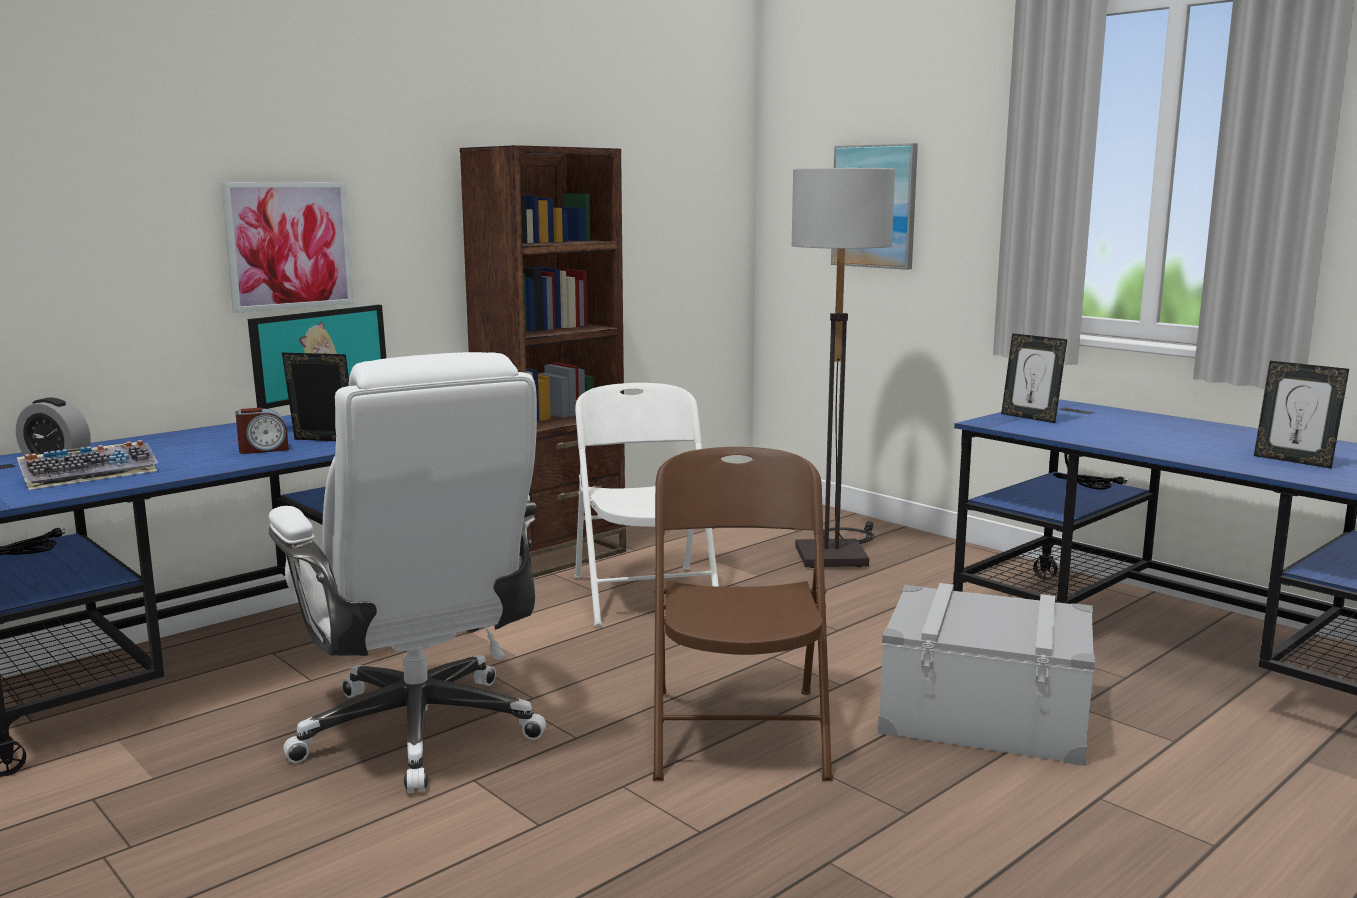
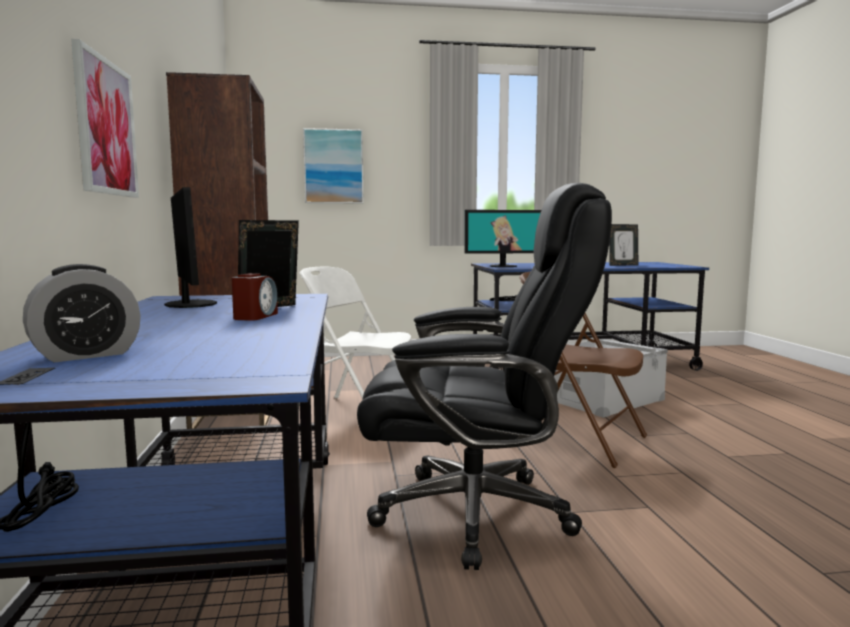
camera: 55 degrees left, 5 degrees down
keyboard [17,440,158,490] -> none
white office chair [269,352,546,793] -> black office chair [357,183,612,570]
floor lamp [792,168,895,568] -> none
picture frame [1001,333,1067,423] -> monitor [464,210,541,267]

